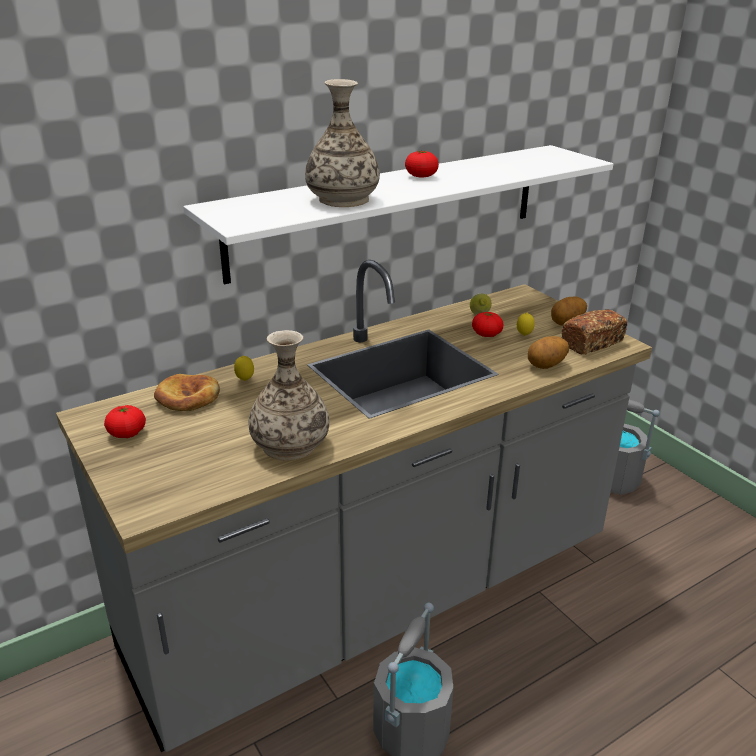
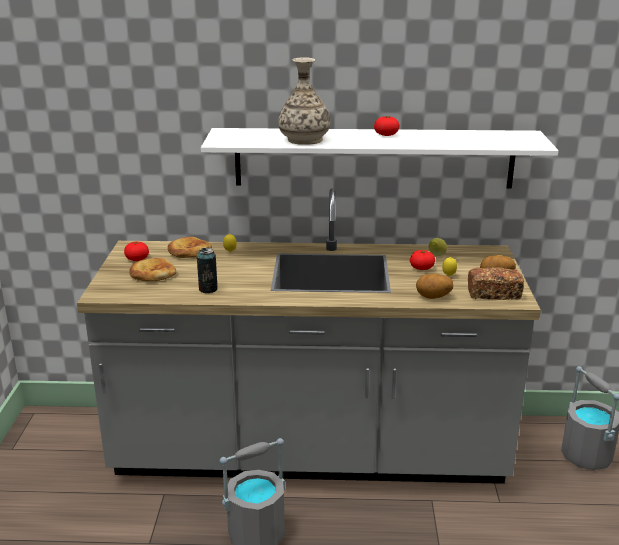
camera: 35 degrees right, 5 degrees down
vase [248,330,329,461] -> can [197,248,218,293]
none -> bread [129,258,176,281]

